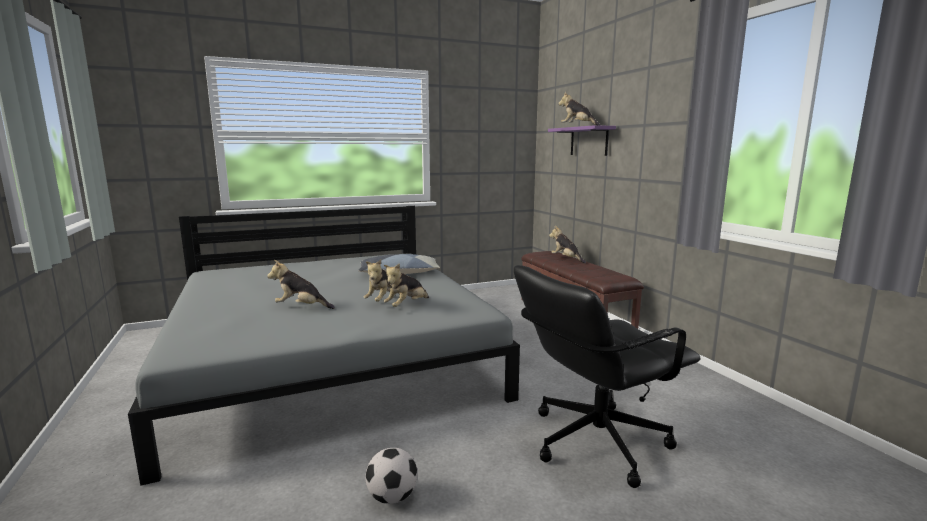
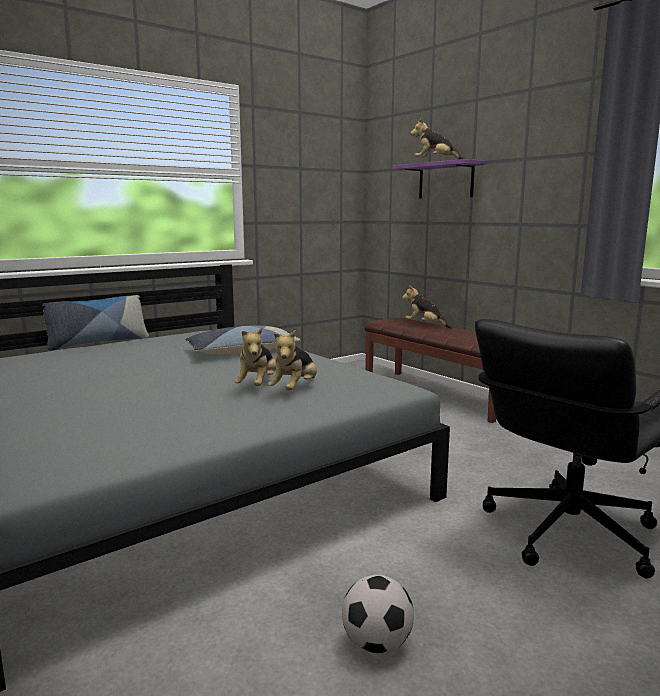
camera: 15 degrees left, 0 degrees up
plush toy [267,260,335,309] -> none
none -> pillow [42,295,149,351]

